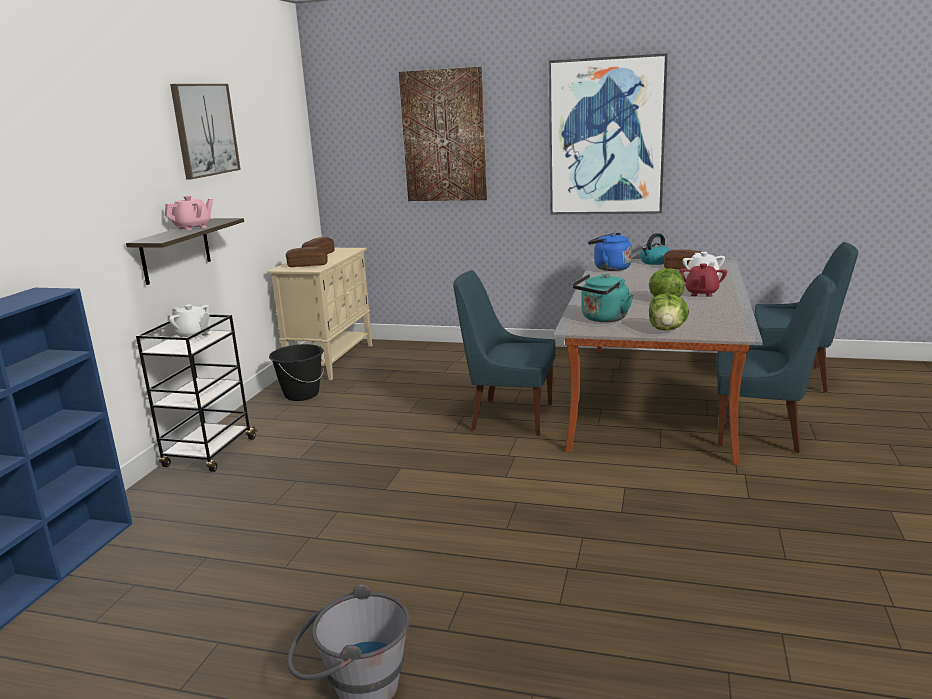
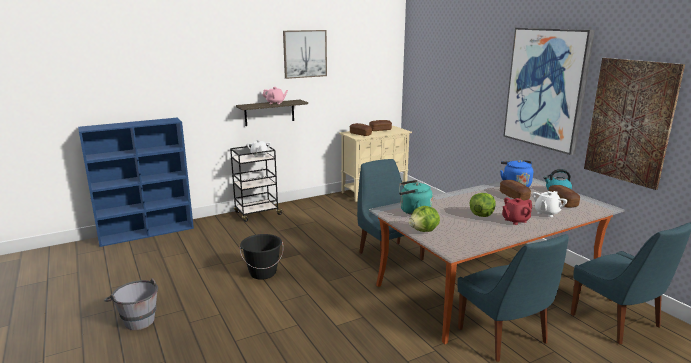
camera: 45 degrees right, 0 degrees up
black bucket [269,344,324,401] -> black bucket moved to [240,234,283,280]
picture [399,67,487,201] -> picture moved to [584,58,685,190]
none -> bread [500,180,531,201]

